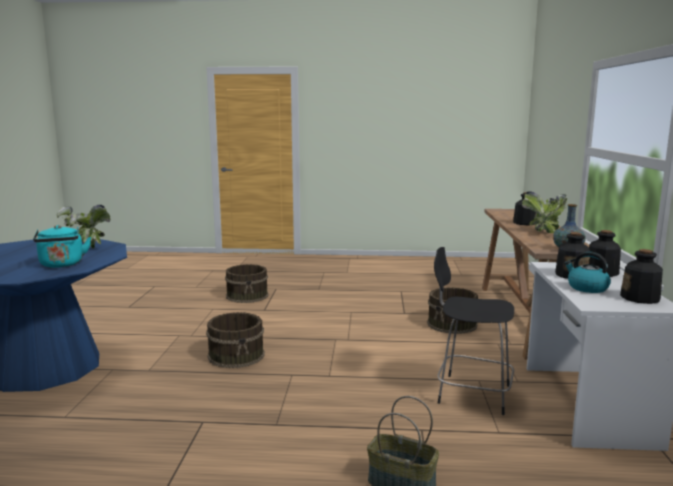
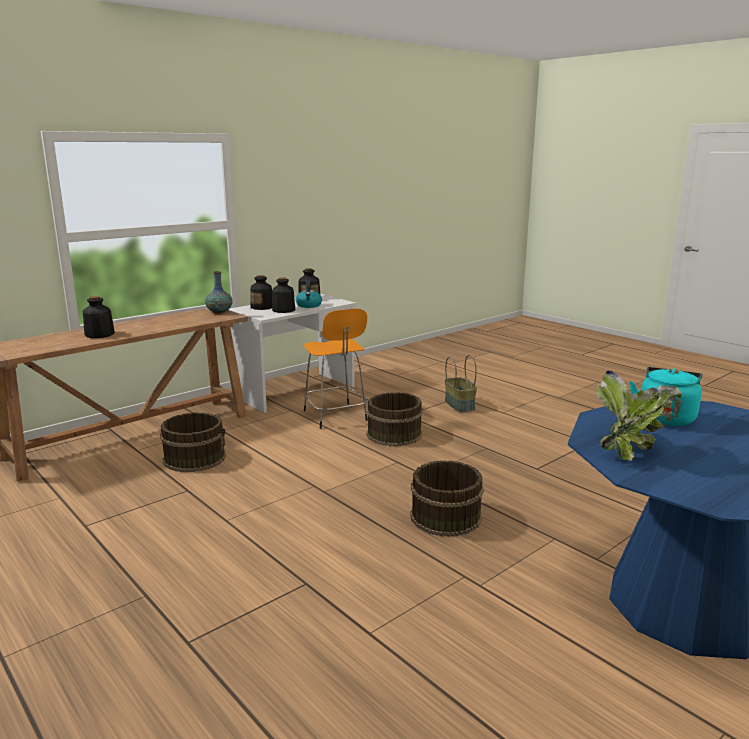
camera: 135 degrees left, 5 degrees up
brown bucket [225,264,269,303] -> brown bucket moved to [367,392,423,446]
black stool [434,247,514,415] -> orange stool [304,309,368,428]
potted plant [522,191,568,233] -> none

